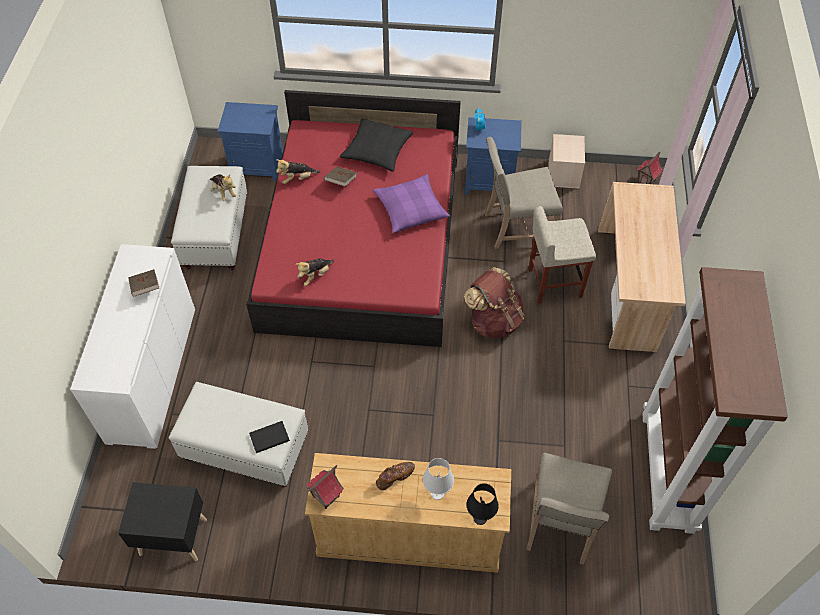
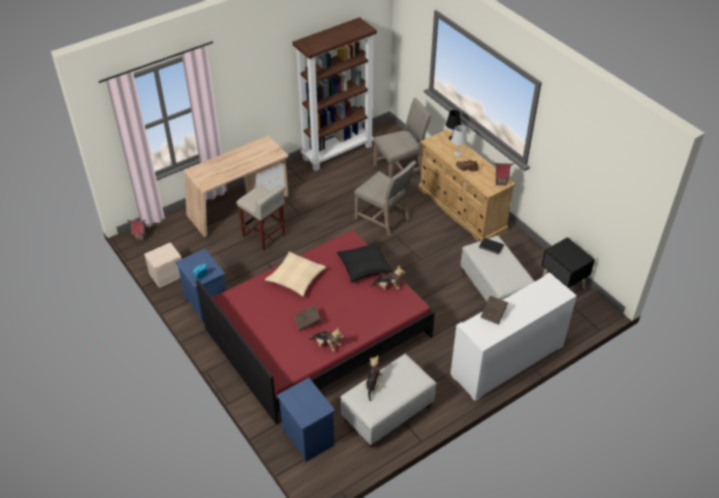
camera: 130 degrees left, 10 degrees down
black pillow [340,118,413,172] -> black pillow moved to [337,241,394,283]
purple pillow [373,174,450,233] -> beige pillow [265,251,326,296]
brown backpack [464,267,525,338] -> none
beige chair [485,137,563,249] -> beige chair moved to [354,161,416,236]

